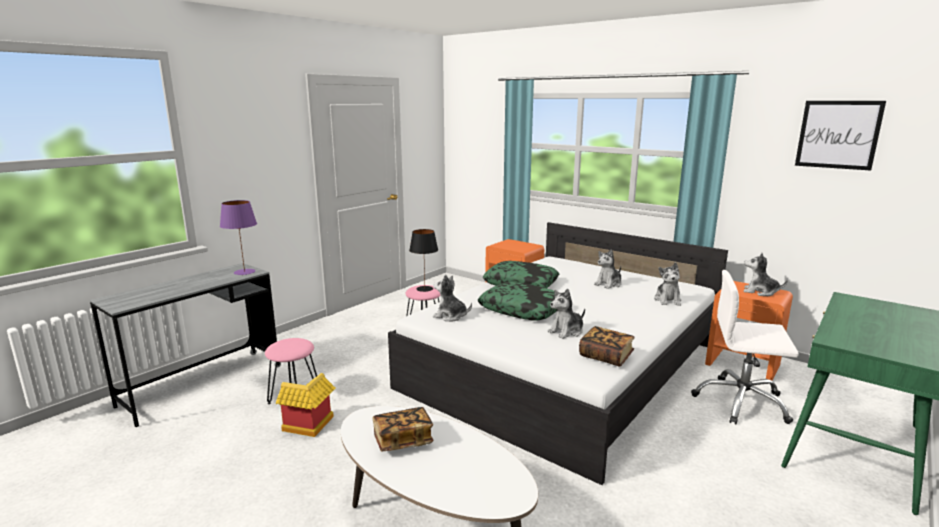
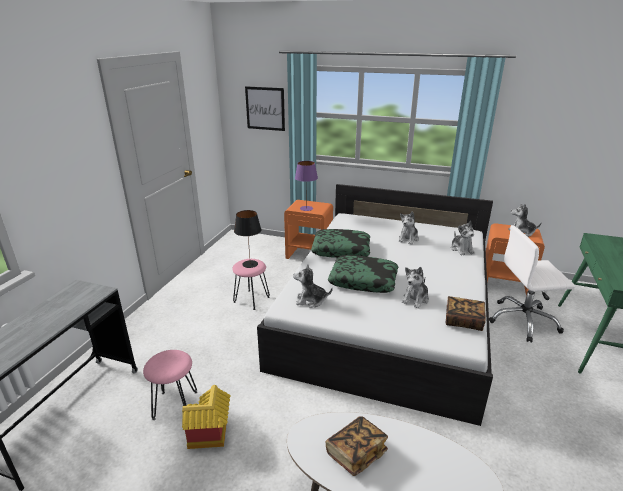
camera: 20 degrees left, 10 degrees up
purple table lamp [220,200,257,275] -> purple table lamp moved to [295,161,318,211]
picture [795,101,886,171] -> picture moved to [245,86,285,131]

